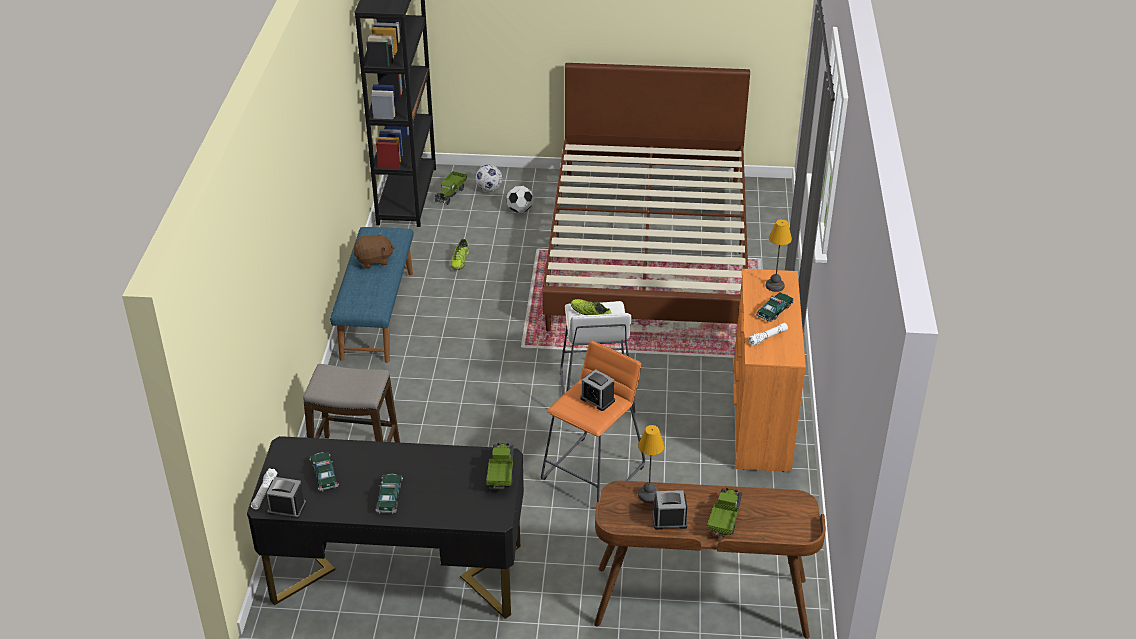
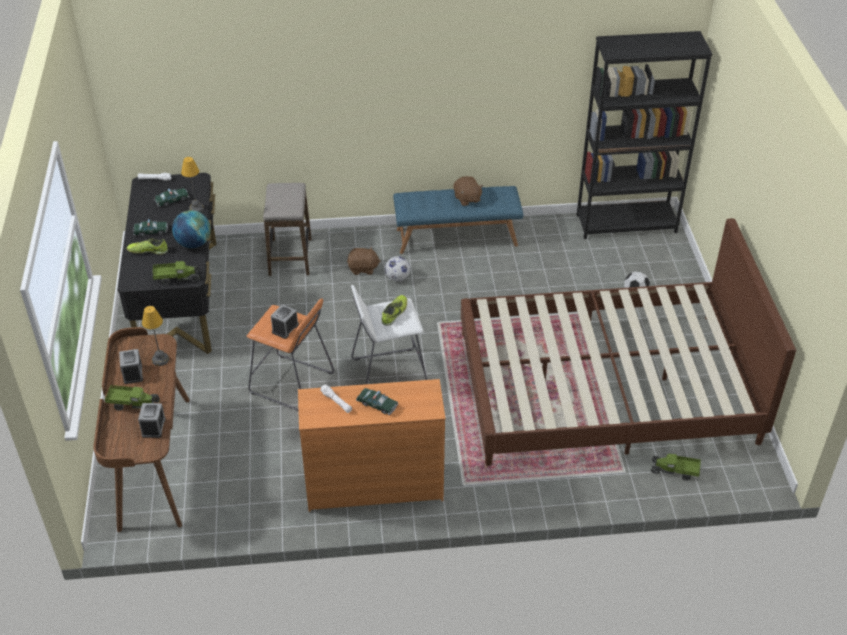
camera: 80 degrees right, 5 degrees up
alarm clock [266,477,306,519] -> alarm clock moved to [138,403,166,438]
toy truck [434,171,467,205] -> toy truck moved to [651,454,701,481]
shoe [450,239,469,270] -> shoe moved to [127,238,168,255]
football [476,165,502,192] -> football moved to [385,256,410,281]
table lamp [765,219,792,292] -> table lamp moved to [181,157,204,212]
none -> globe [172,210,211,248]
none -> brown plush toy [347,246,381,275]

